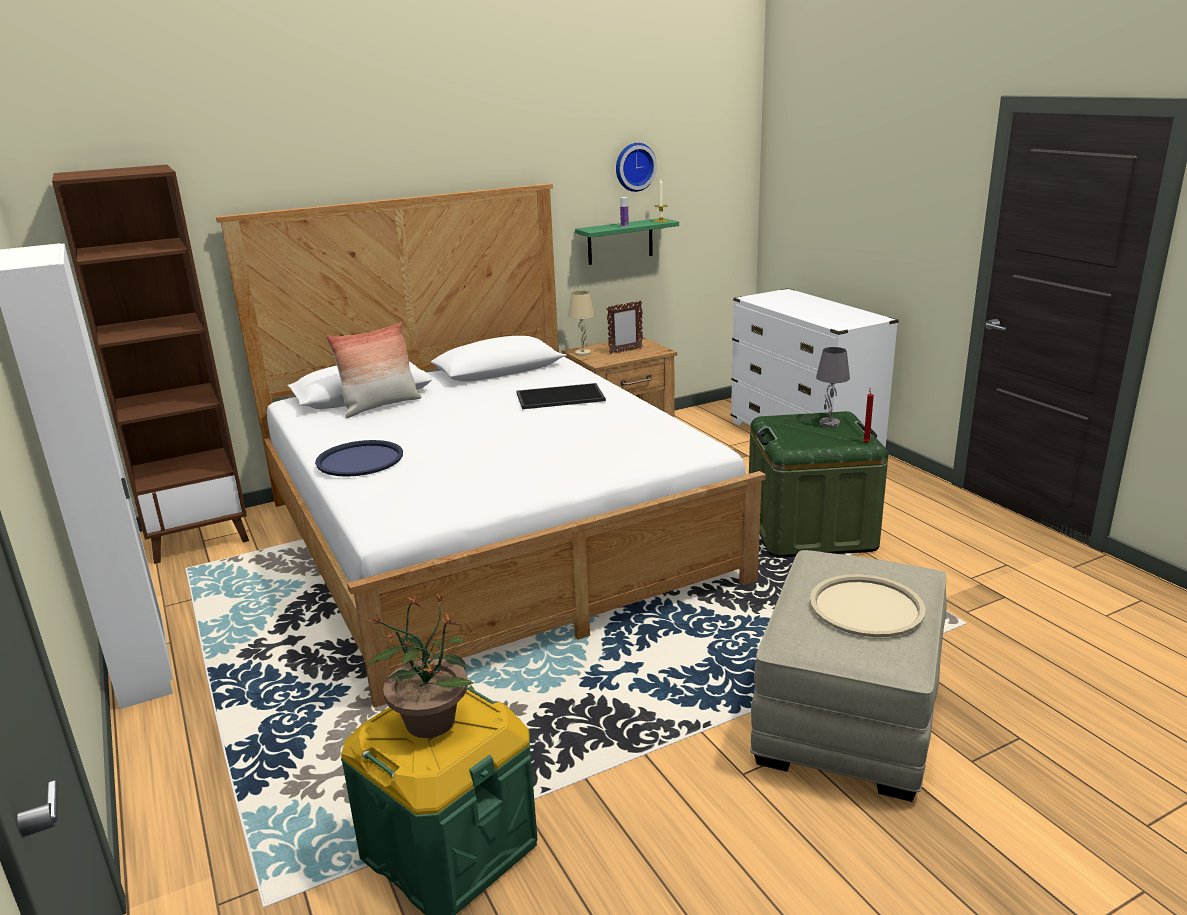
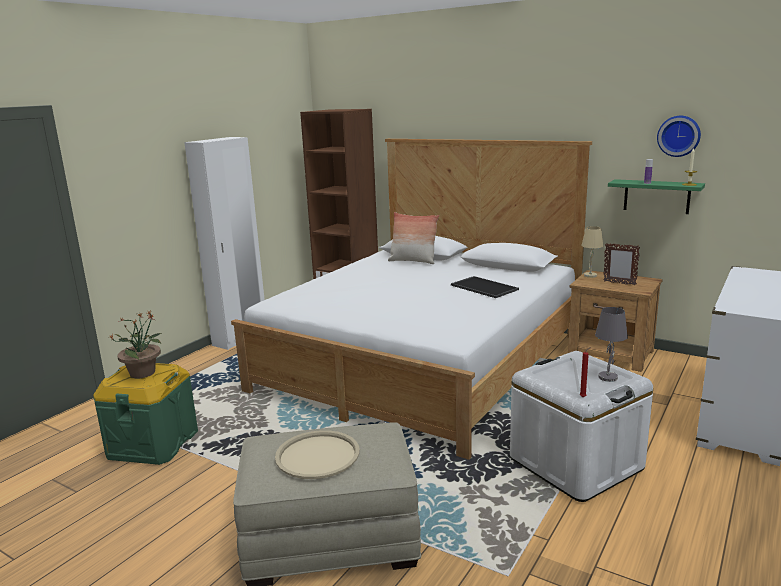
camera: 60 degrees right, 5 degrees down
blue tray [315,440,403,477] -> none
green storage box [749,411,888,558] -> white storage box [510,351,653,502]

